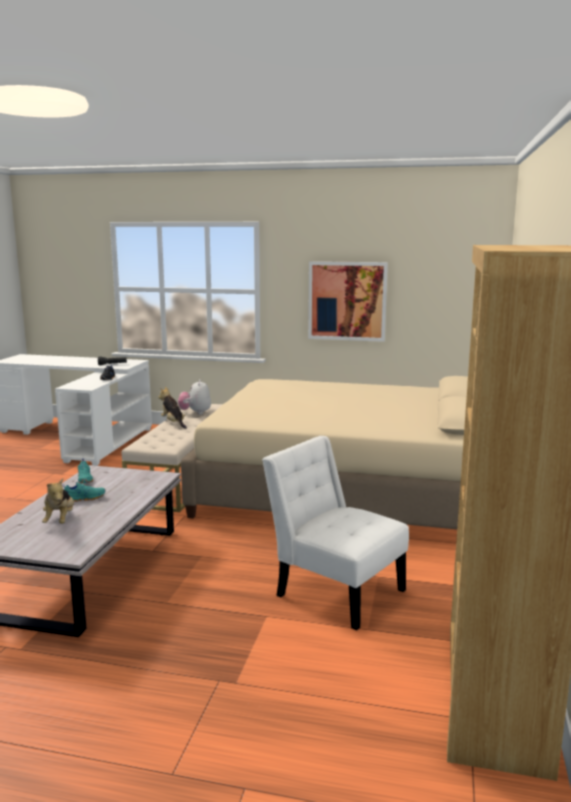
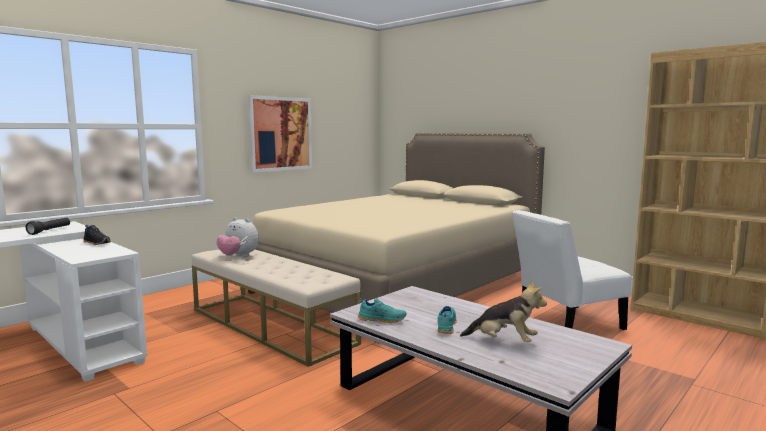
camera: 60 degrees left, 5 degrees down
plush toy [159,387,187,429] -> none

